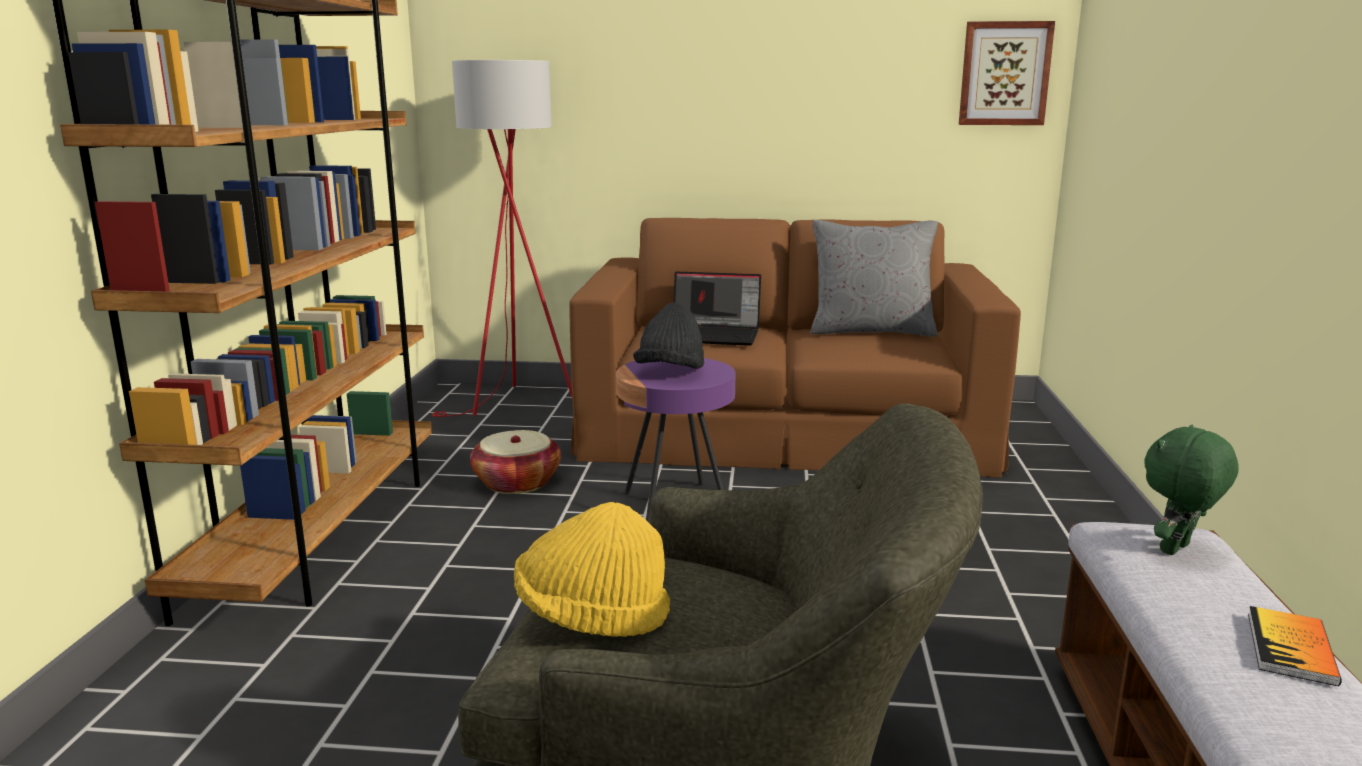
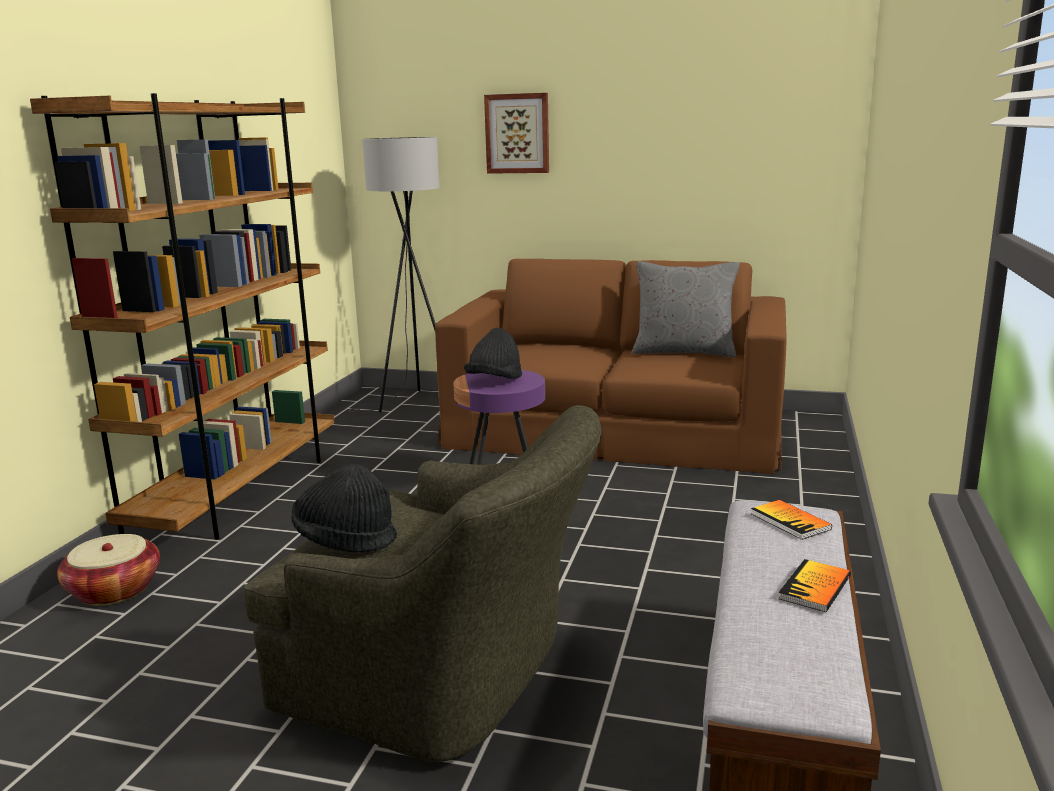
camera: 10 degrees right, 0 degrees up
red floor lamp [432,60,572,417] -> grey floor lamp [349,137,440,412]
basket [470,430,561,494] -> basket moved to [57,534,160,606]
yellow hat [514,502,670,637] -> black hat [292,464,397,553]
laptop [673,272,761,346] -> none
picture [959,21,1055,125] -> picture moved to [484,93,549,174]
green plush toy [1145,424,1239,555] -> book [751,500,832,540]

